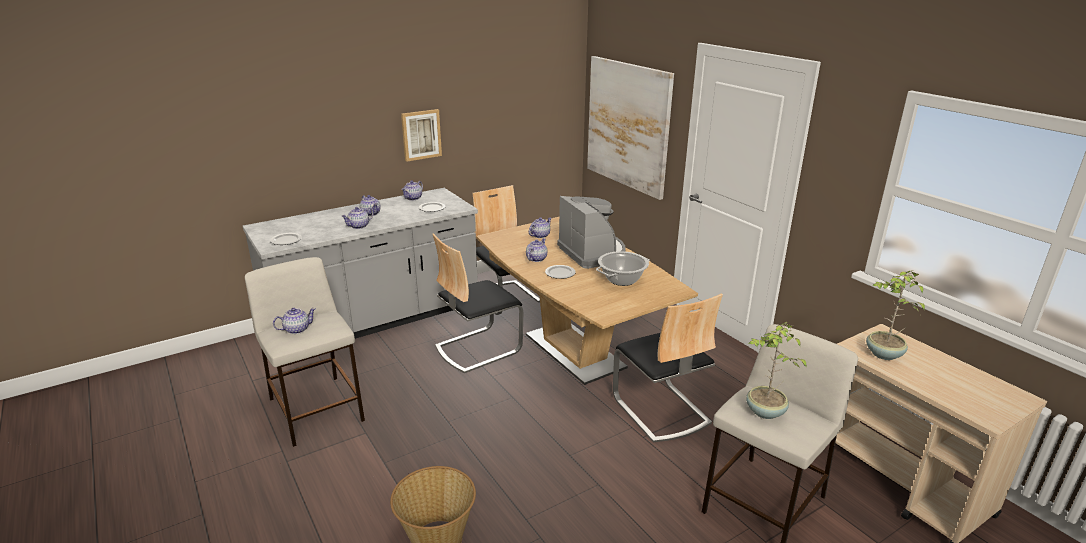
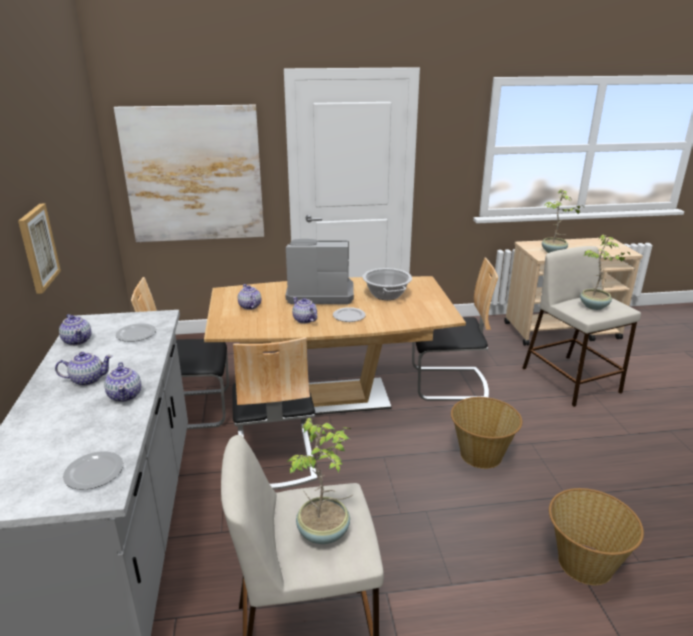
camera: 65 degrees left, 0 degrees up
teapot [273,308,316,334] -> potted plant [287,418,352,544]
none -> basket [451,397,522,469]

